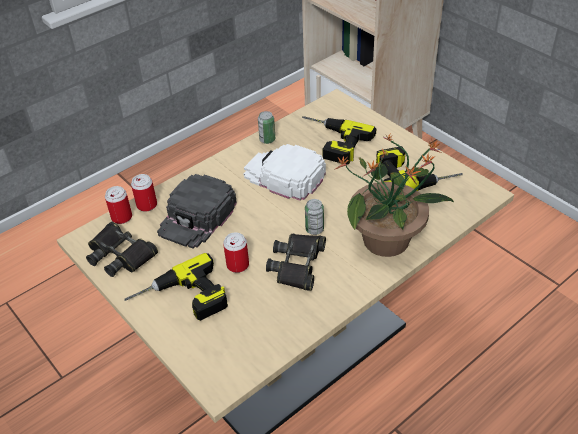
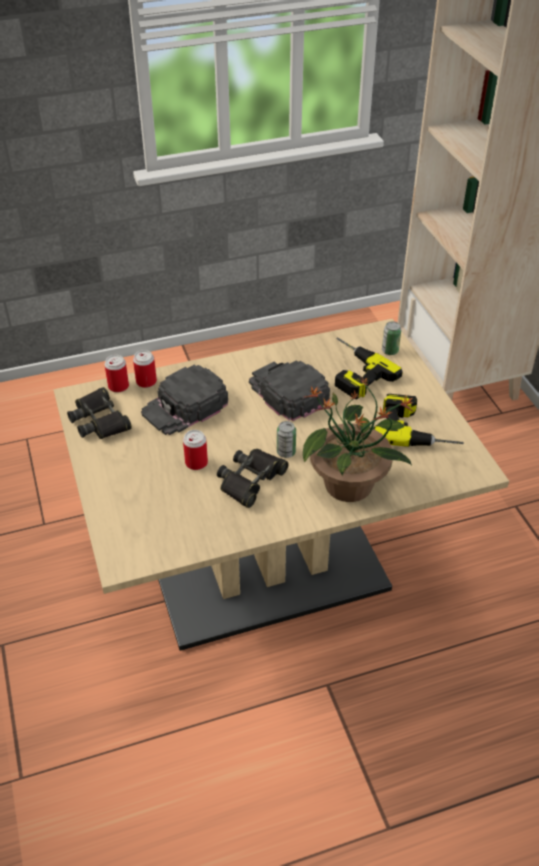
camera: 20 degrees right, 0 degrees up
power drill [124,253,228,321] -> none
white cap [243,144,326,201] -> black cap [249,360,330,421]
can [258,111,275,144] -> can moved to [382,321,401,355]

